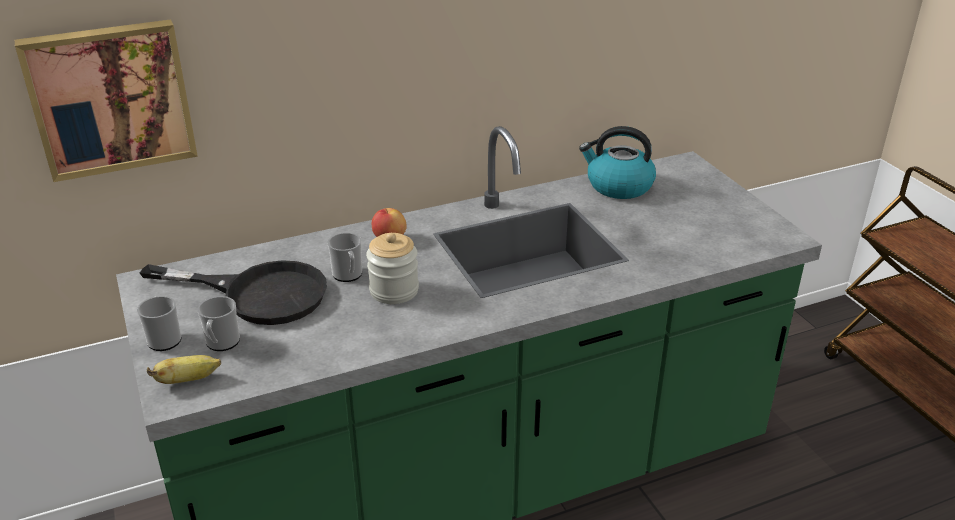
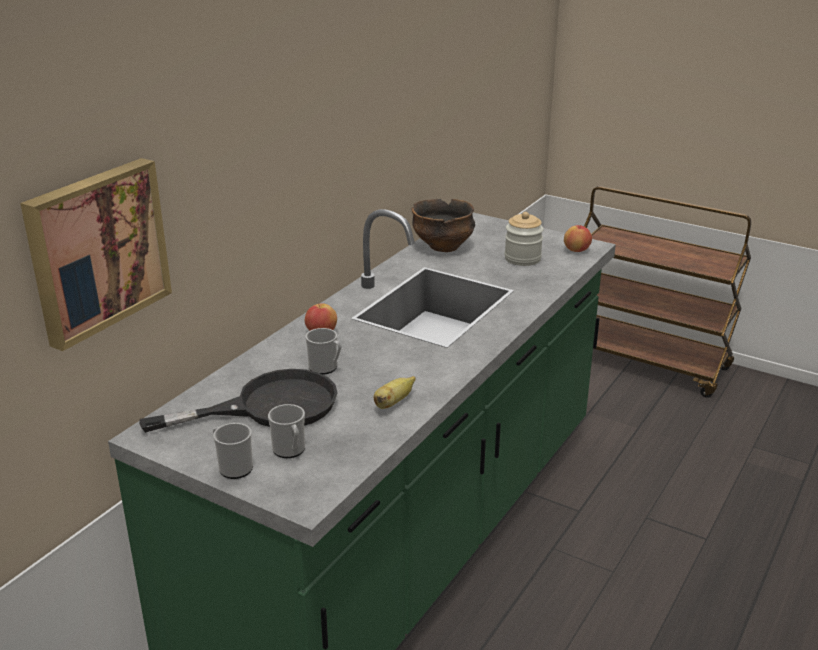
camera: 35 degrees left, 5 degrees down
banana [147,355,221,384] -> banana moved to [374,376,416,409]
jar [366,233,419,304] -> jar moved to [504,212,544,266]
kettle [579,126,656,199] -> bowl [411,199,475,252]
none -> apple [564,225,592,252]

